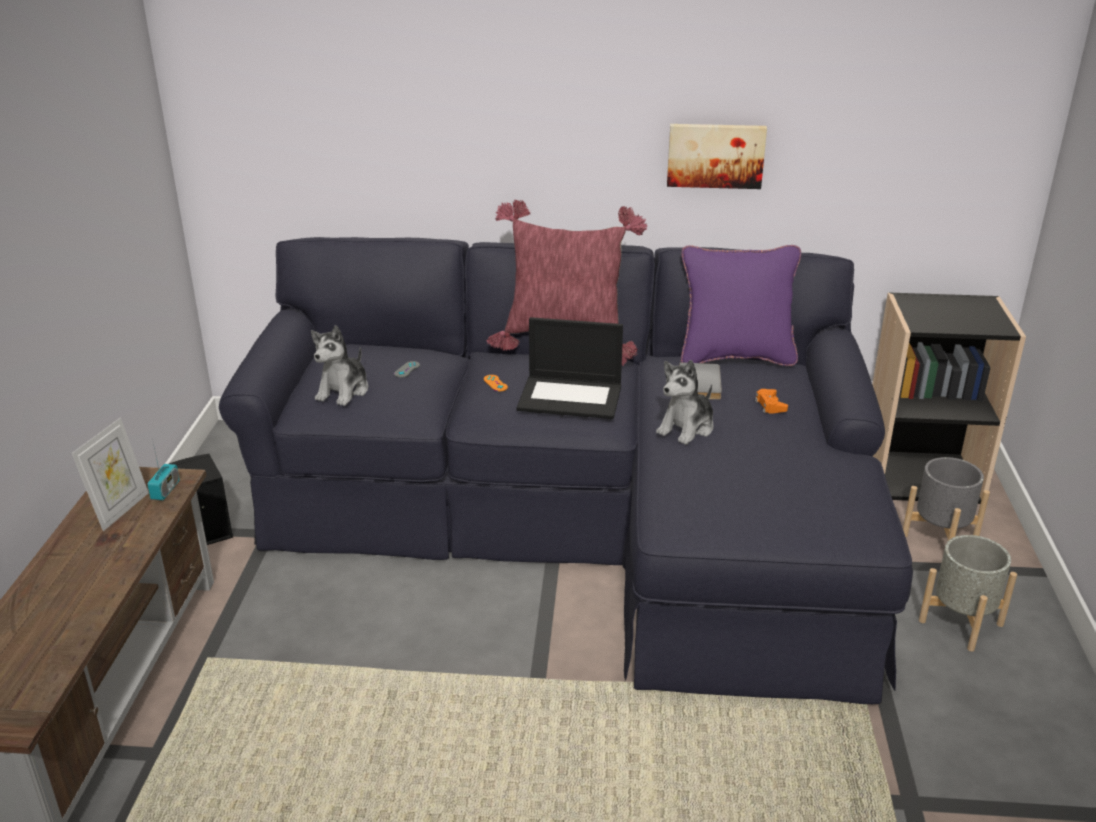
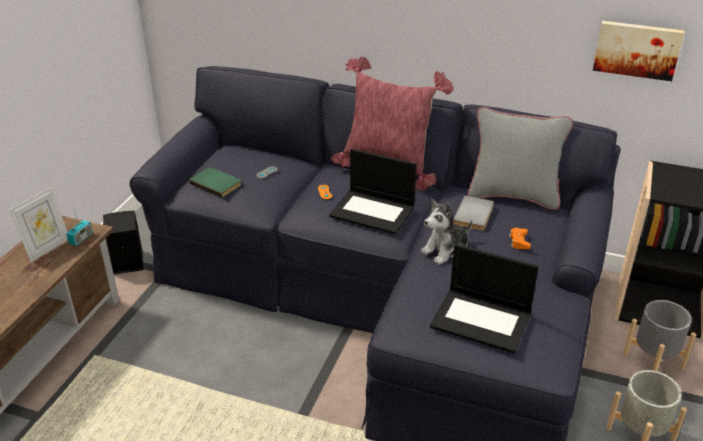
camera: 15 degrees right, 5 degrees up
plush toy [311,325,369,406] -> green book [189,167,241,198]
picture [667,124,767,189] -> picture moved to [593,21,684,81]
purple pillow [681,245,801,366] -> grey pillow [468,107,573,210]
none -> laptop [430,244,539,353]

